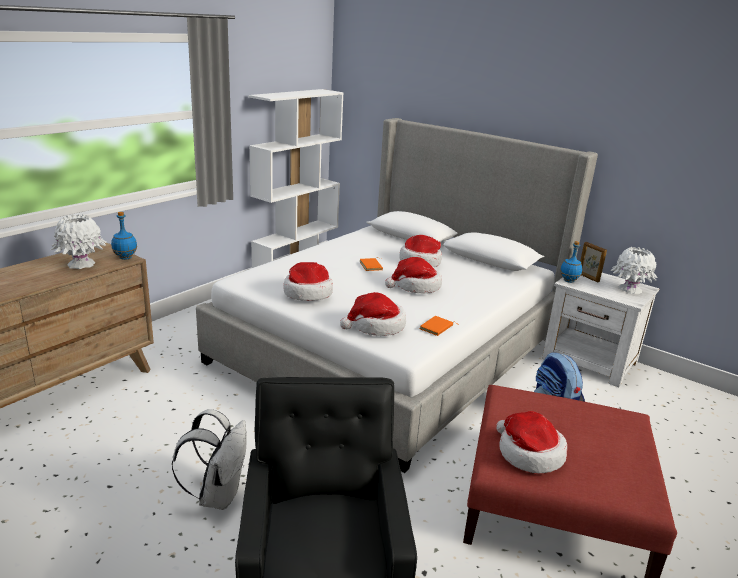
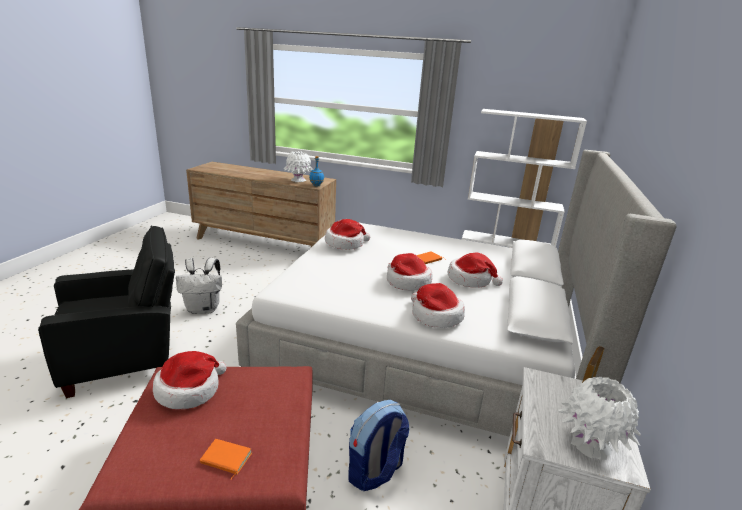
camera: 70 degrees right, 0 degrees up
hat [340,292,406,336] -> hat moved to [411,283,465,328]
orange book [420,316,459,336] -> orange book moved to [200,439,252,479]
blue bottle [560,241,582,283] -> none

